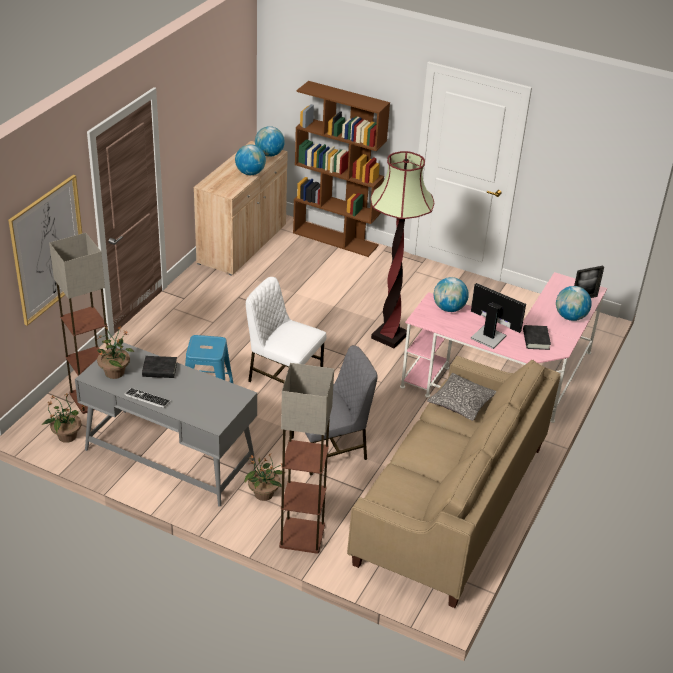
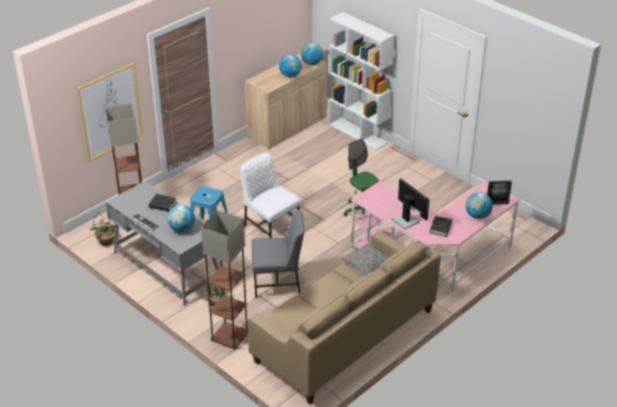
camera: 20 degrees right, 0 degrees up
potted plant [97,325,134,379] -> none
brown bookcase [293,81,390,257] -> white bookcase [328,12,394,150]
floor lamp [370,151,434,348] -> green office chair [344,138,379,216]
globe [434,277,469,312] -> globe moved to [167,205,195,232]

